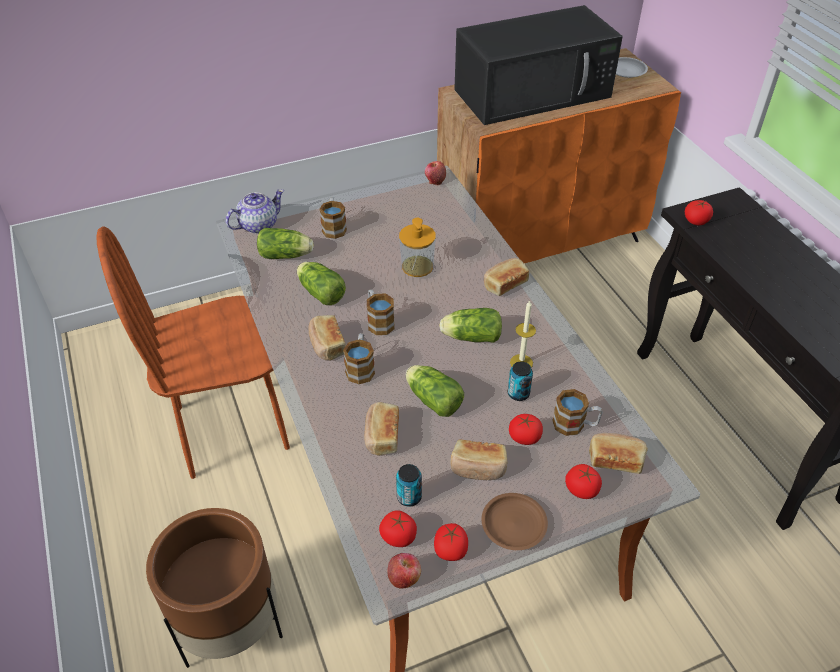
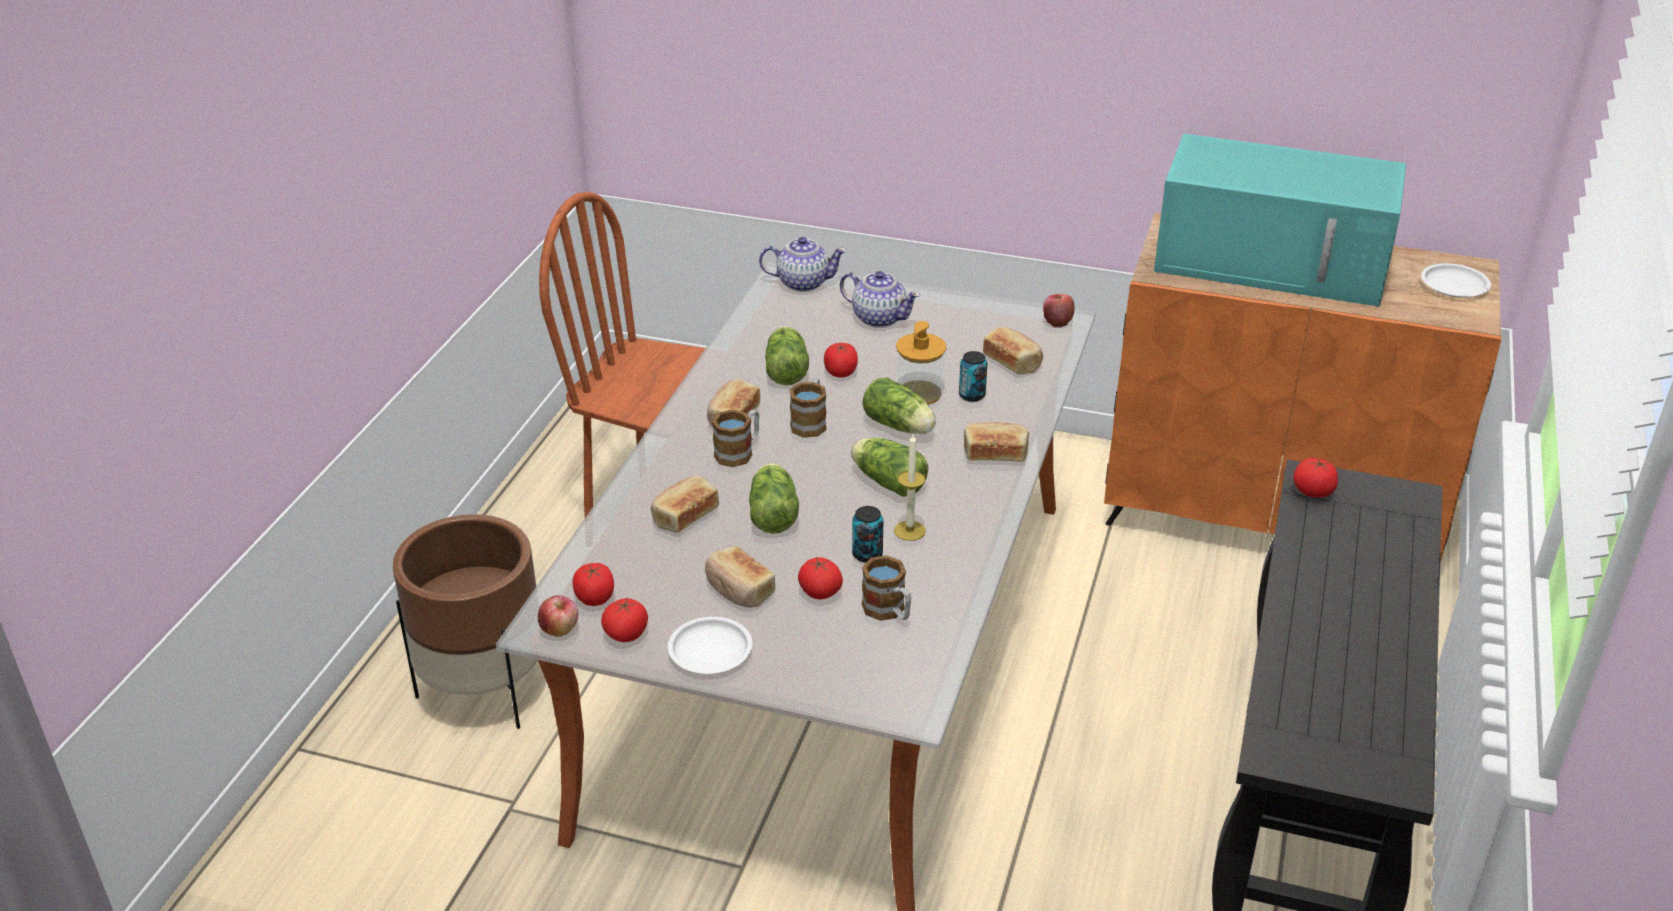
camera: 40 degrees right, 10 degrees down
lettuce [257,228,314,259] -> lettuce moved to [862,378,936,434]
mug [319,197,347,239] -> teapot [840,271,920,328]
can [396,464,422,507] -> can moved to [959,351,987,402]
black microwave [454,5,623,125] -> turquoise microwave [1154,134,1406,307]
brown plate [481,493,548,550] -> white plate [668,617,752,674]
tomato [565,464,602,499] -> tomato moved to [824,343,858,378]
bread [589,433,648,474] -> bread moved to [983,327,1043,374]

